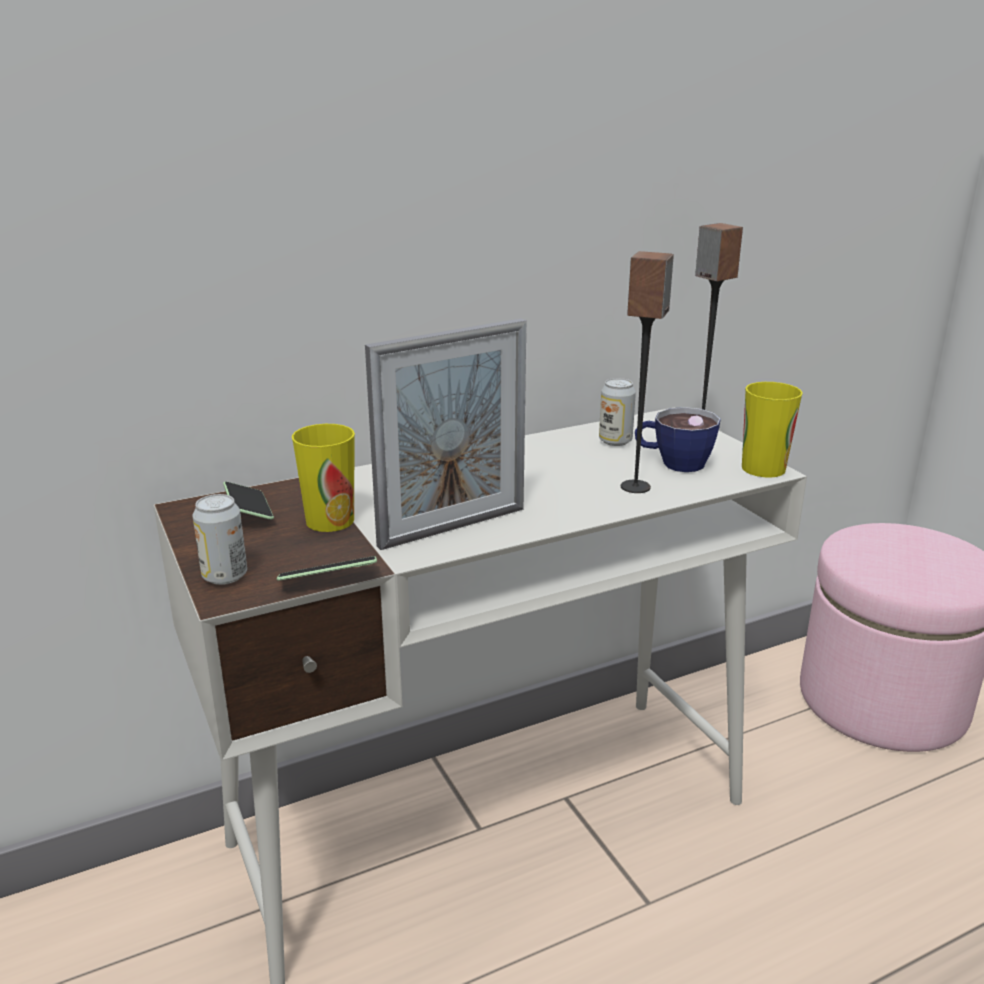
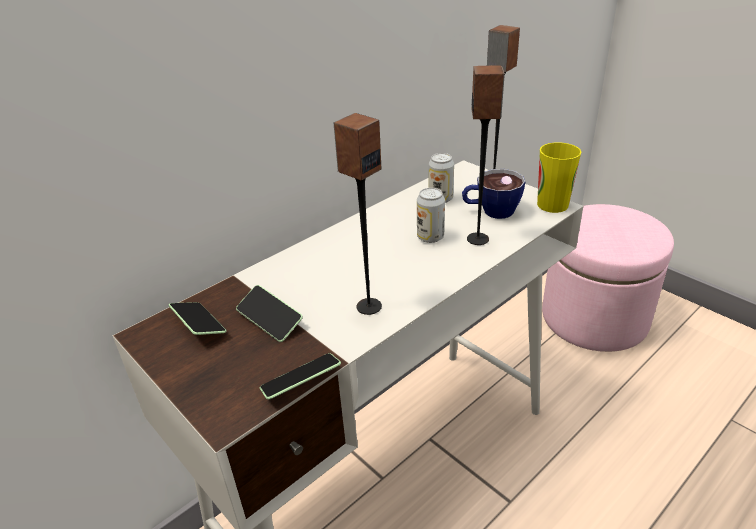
camera: 15 degrees left, 10 degrees up
can [193,494,247,585] -> can moved to [417,188,445,243]
cup [292,424,355,532] -> phone [236,285,303,342]
picture frame [365,318,526,550] -> speaker [333,113,382,315]

